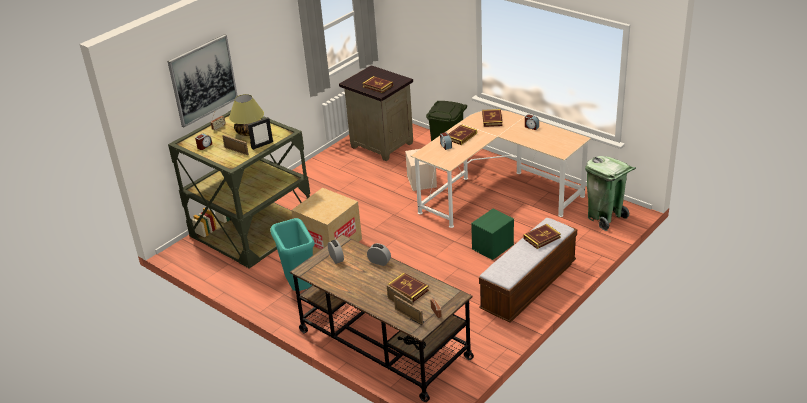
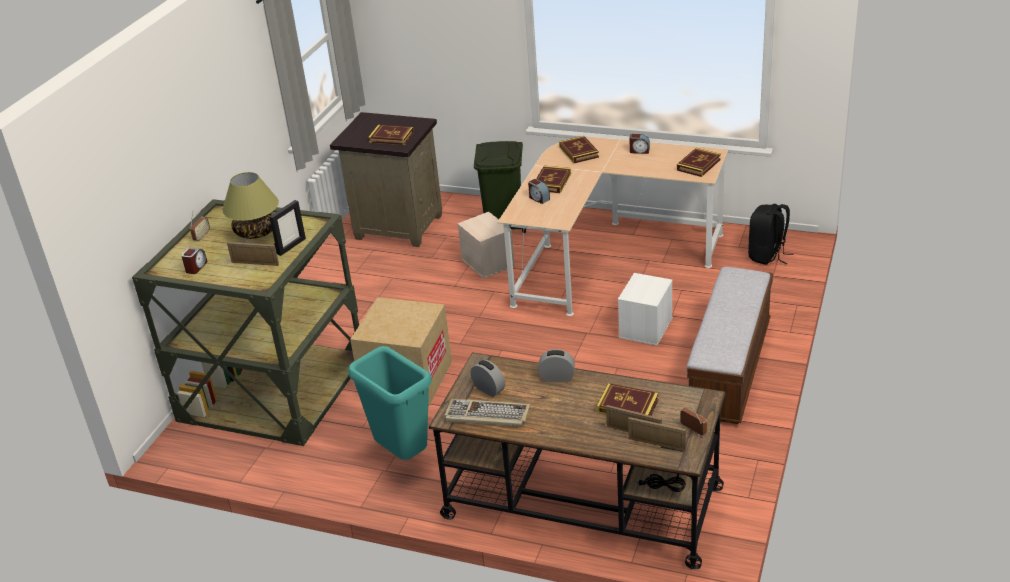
camera: 20 degrees left, 0 degrees up
picture [168,34,238,127] -> none
green storage box [471,209,514,260] -> white storage box [618,273,673,346]
book [523,224,561,249] -> book moved to [677,148,721,177]
green trash can [585,156,636,231] -> black backpack [748,204,793,265]
none -> keyboard [445,399,530,427]

